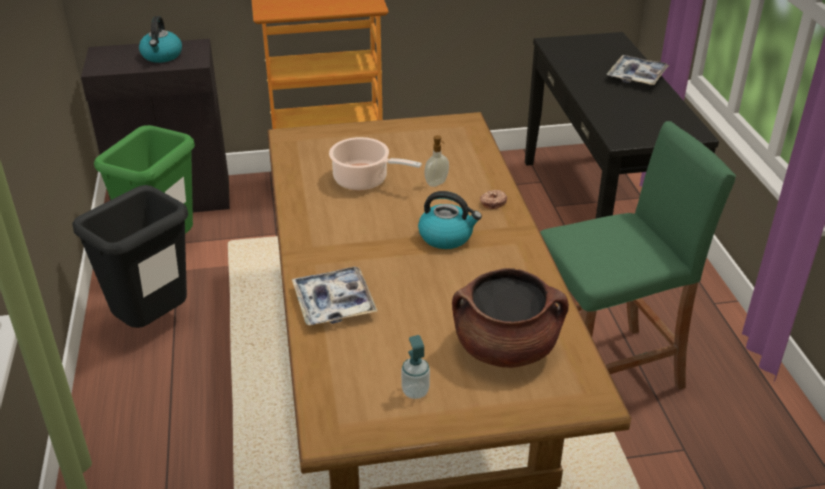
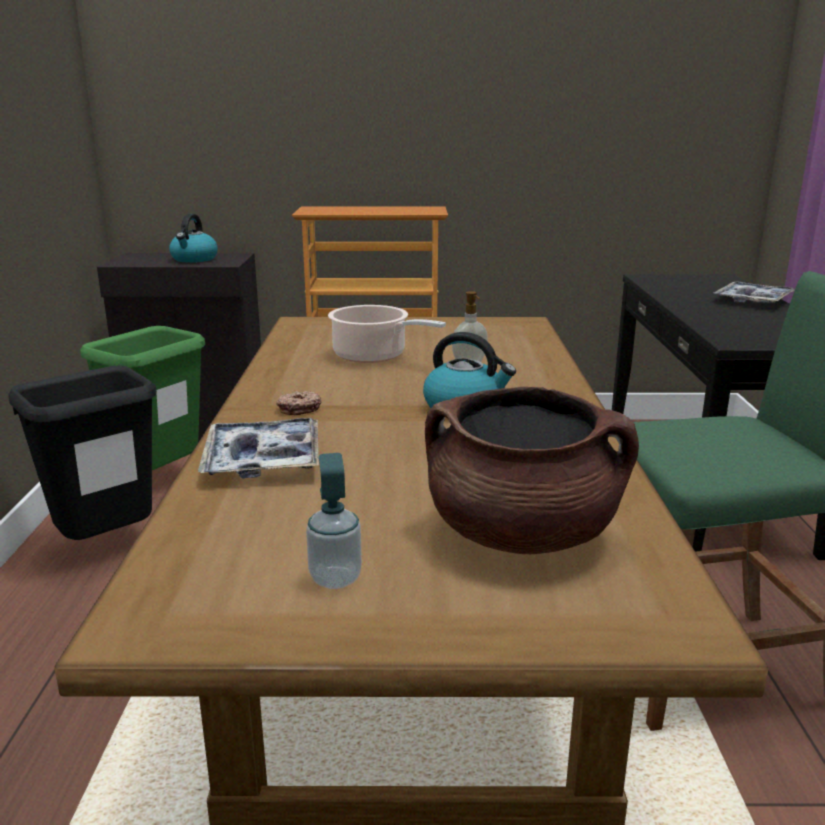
camera: 10 degrees right, 15 degrees down
donut [480,190,507,209] -> donut moved to [276,391,321,415]

